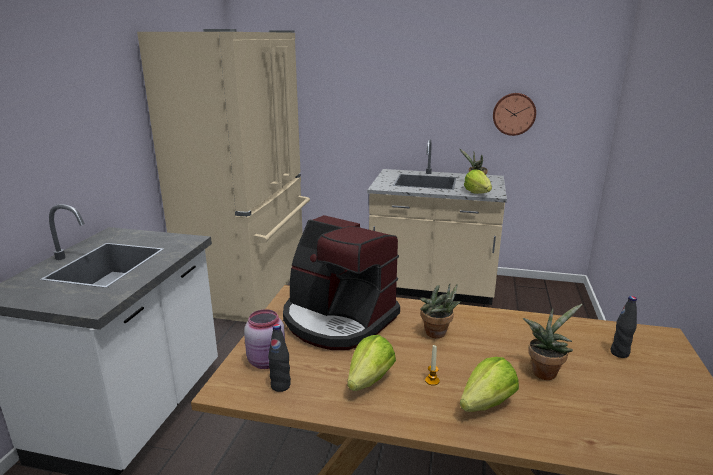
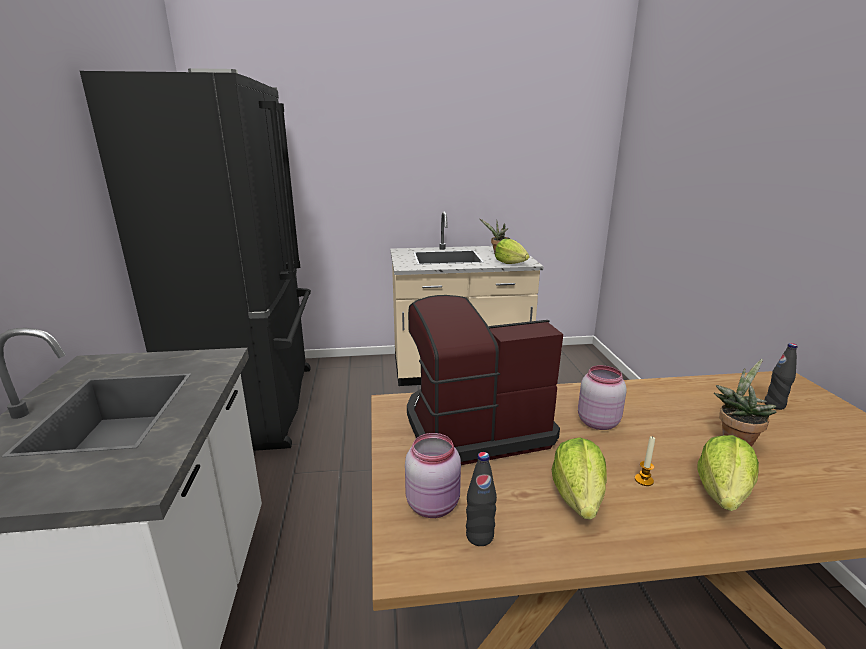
camera: 20 degrees left, 0 degrees up
beige fridge [137,29,310,322] -> black fridge [80,68,311,451]
coffee machine [283,215,400,350] -> coffee machine turned 150 degrees clockwise [407,295,563,465]
potted plant [420,284,461,338] -> pink jar [578,365,627,430]
wall clock [493,93,536,136] -> none

